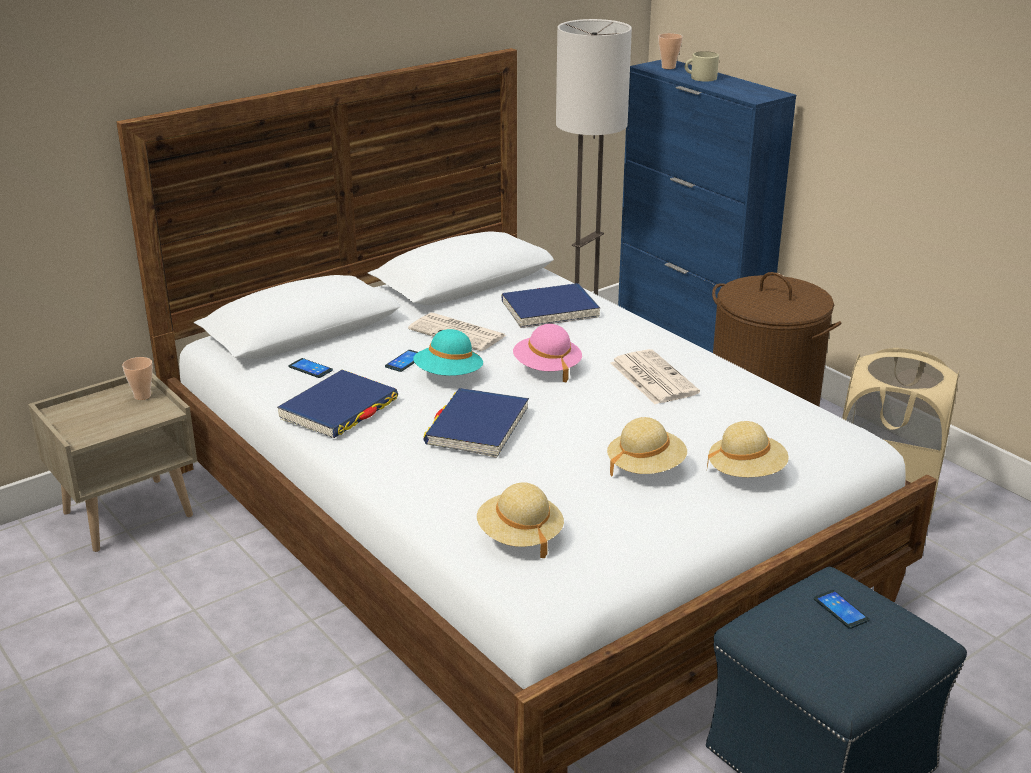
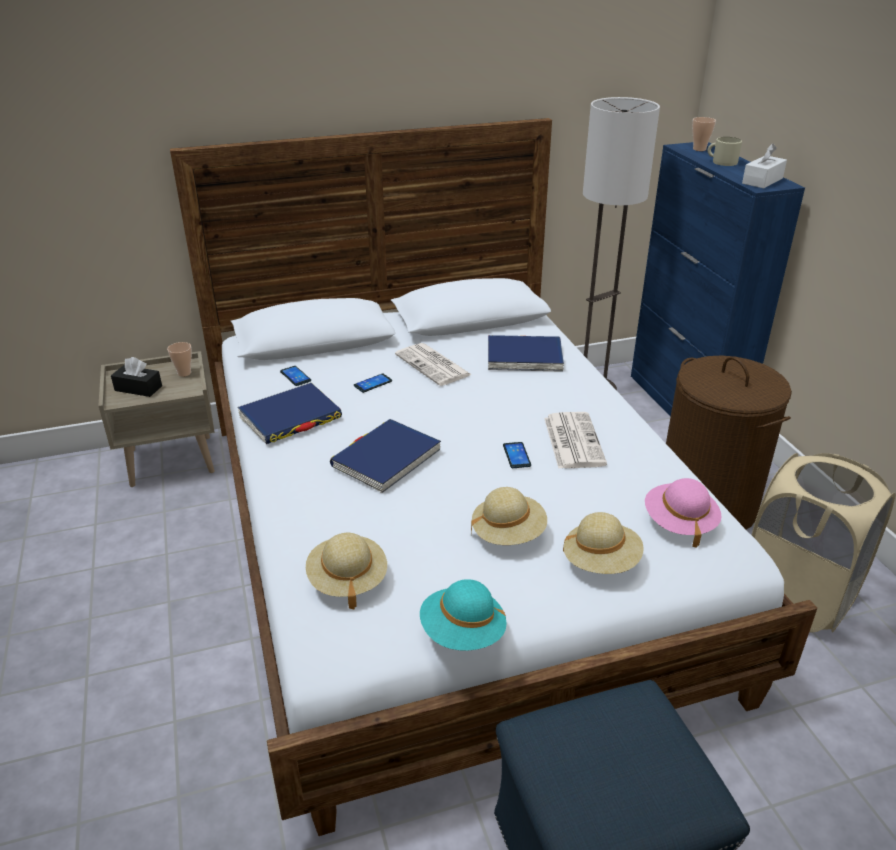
camera: 20 degrees right, 5 degrees up
turquoise hat [413,329,483,376] -> turquoise hat moved to [420,579,506,651]
pink hat [513,324,582,382] -> pink hat moved to [645,478,722,548]
phone [814,590,869,629] -> phone moved to [503,442,531,468]
none -> black tissue box [111,357,162,397]
none -> white tissue box [742,143,787,188]

